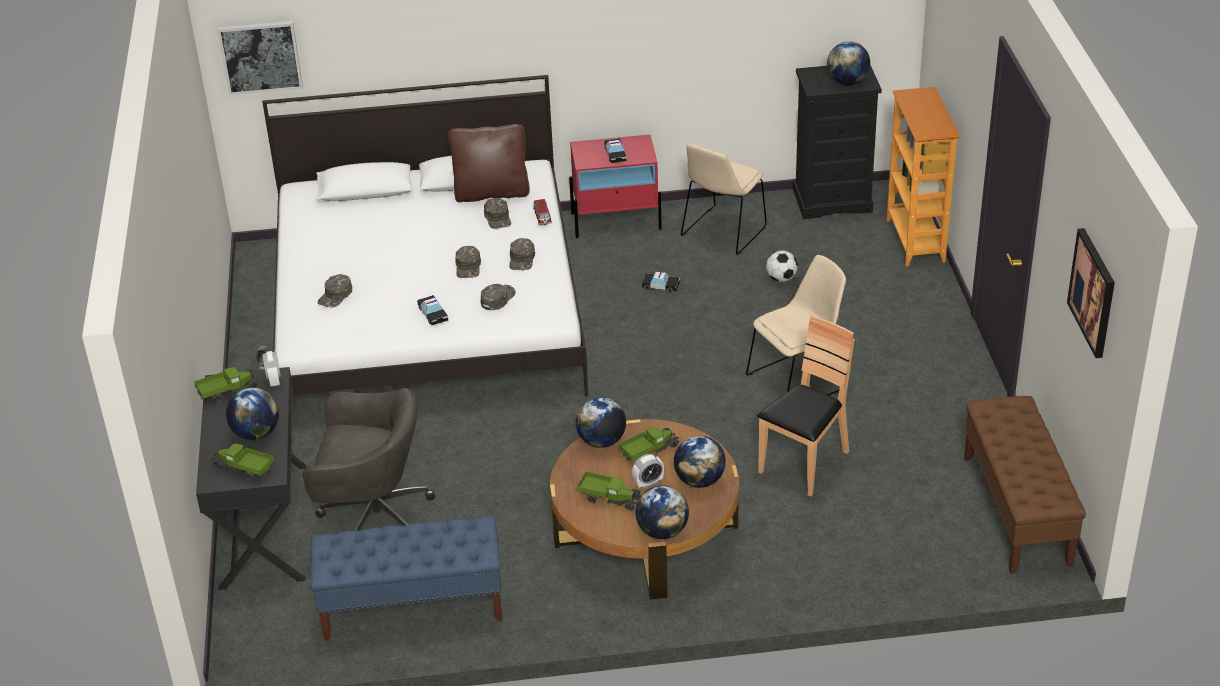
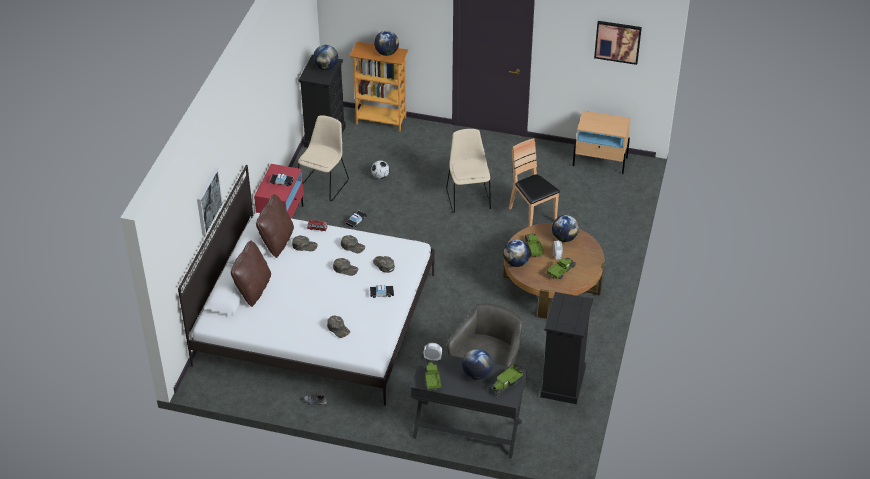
camera: 70 degrees left, 5 degrees up
picture [217,21,303,95] -> picture moved to [197,168,223,236]
blue bench [311,516,503,641] -> black dresser [540,292,593,404]
globe [635,485,689,539] -> globe moved to [374,31,399,56]
beige chair [681,144,767,255] -> beige chair turned 120 degrees counterclockwise [298,115,349,201]
brown bench [964,396,1086,574] -> beige nightstand [572,111,631,174]
none -> brown pillow [231,240,271,307]

